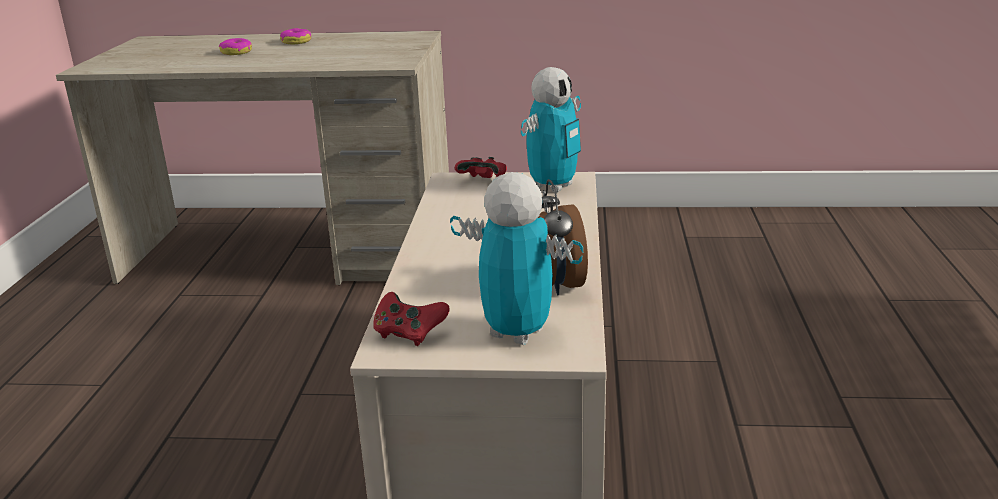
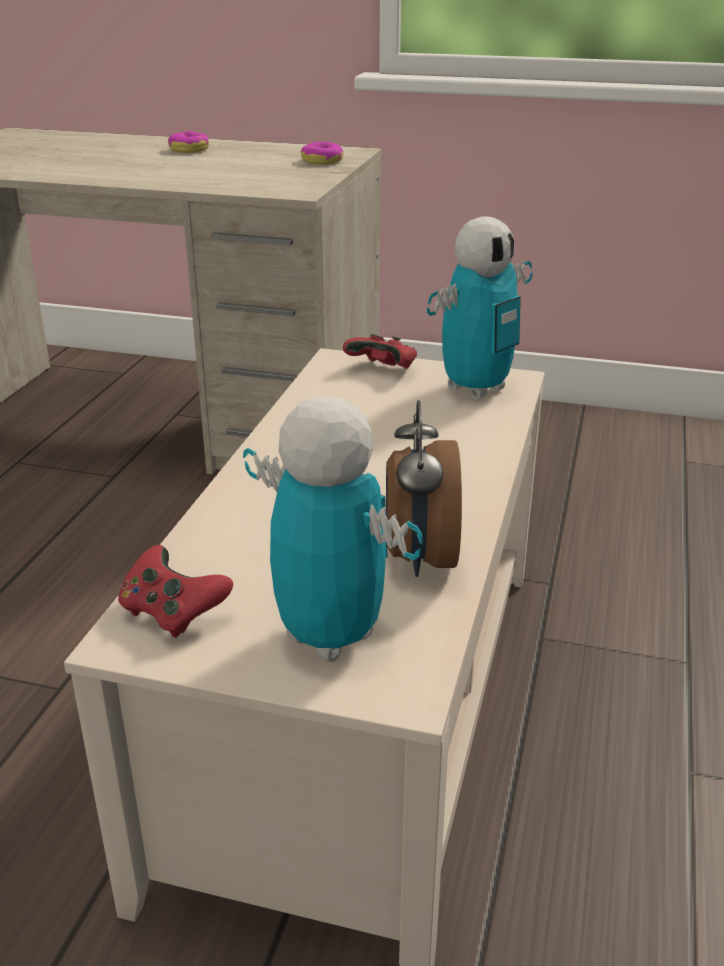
camera: 10 degrees right, 5 degrees up
donut [219,38,252,55] -> donut moved to [301,142,343,165]

